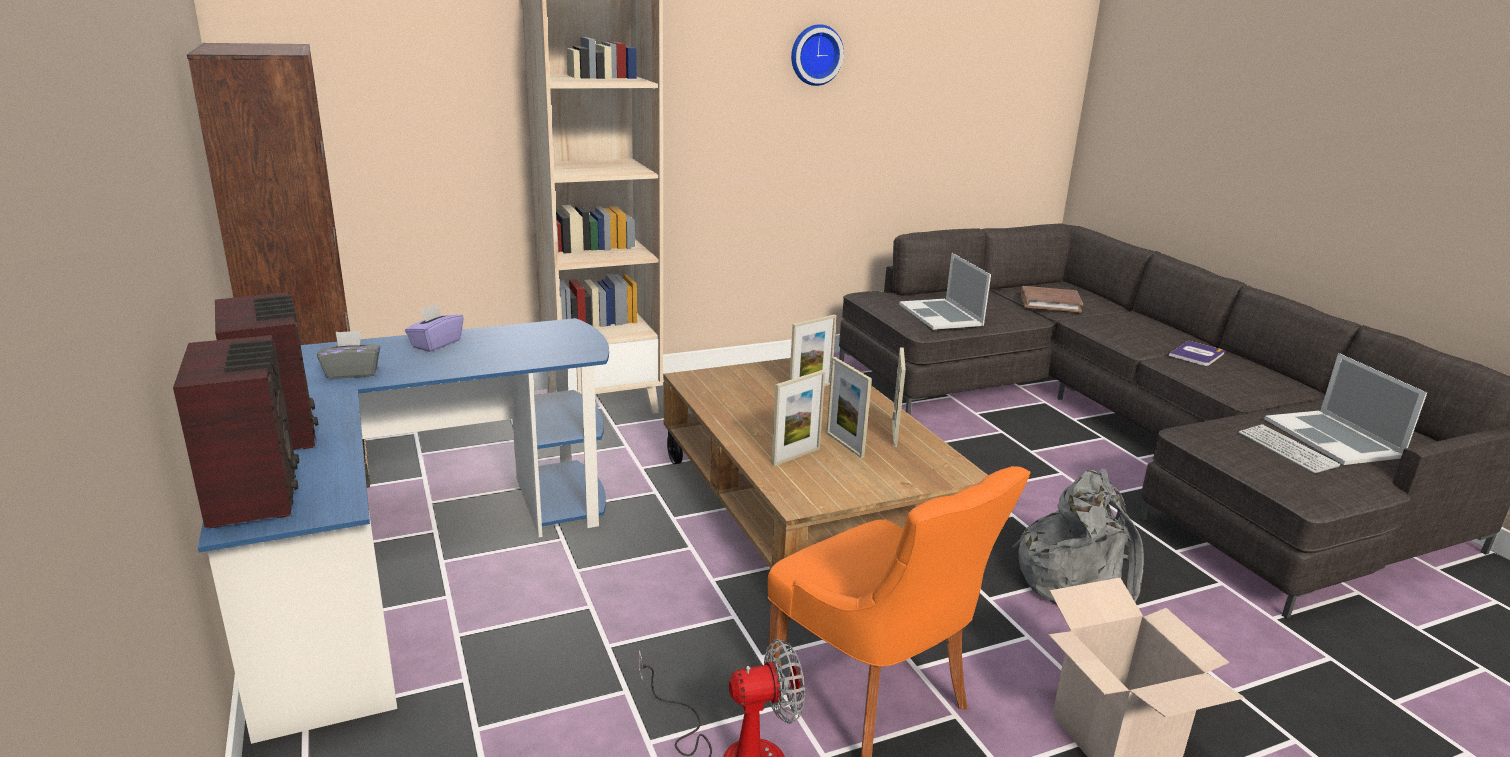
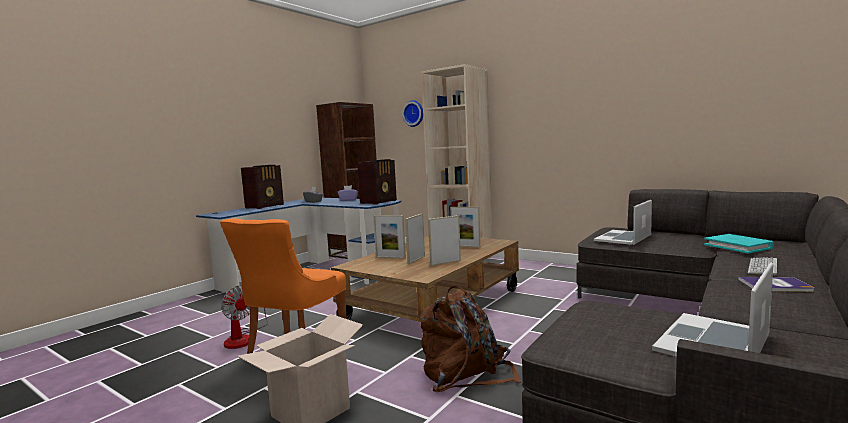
camera: 60 degrees right, 15 degrees down
radio [173,335,299,528] -> radio moved to [357,159,397,205]
wall clock [791,24,844,86] -> wall clock moved to [402,100,423,127]
grey backpack [1012,469,1144,605] -> brown backpack [420,286,521,393]
brown book [1021,286,1083,312] -> turquoise book [704,234,774,253]
keyboard [1239,424,1340,473] -> keyboard moved to [748,258,777,275]

